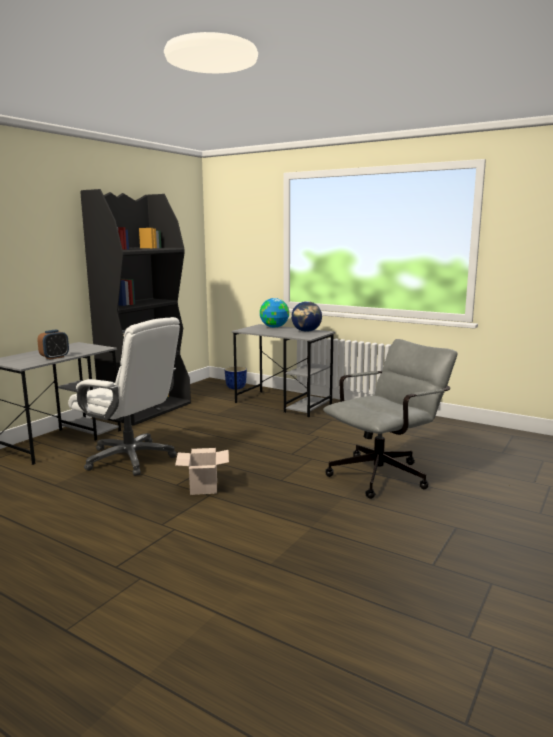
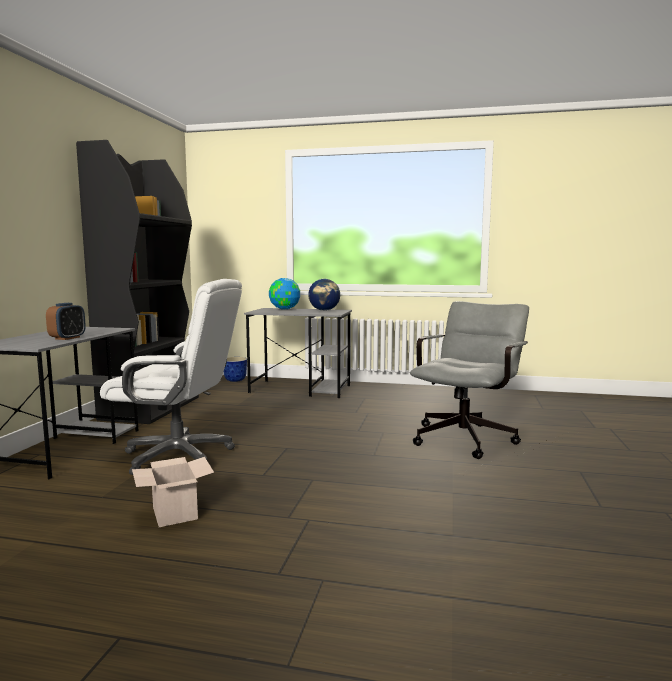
camera: 20 degrees left, 5 degrees down
cardboard box [175,448,229,495] -> cardboard box moved to [132,457,214,527]

